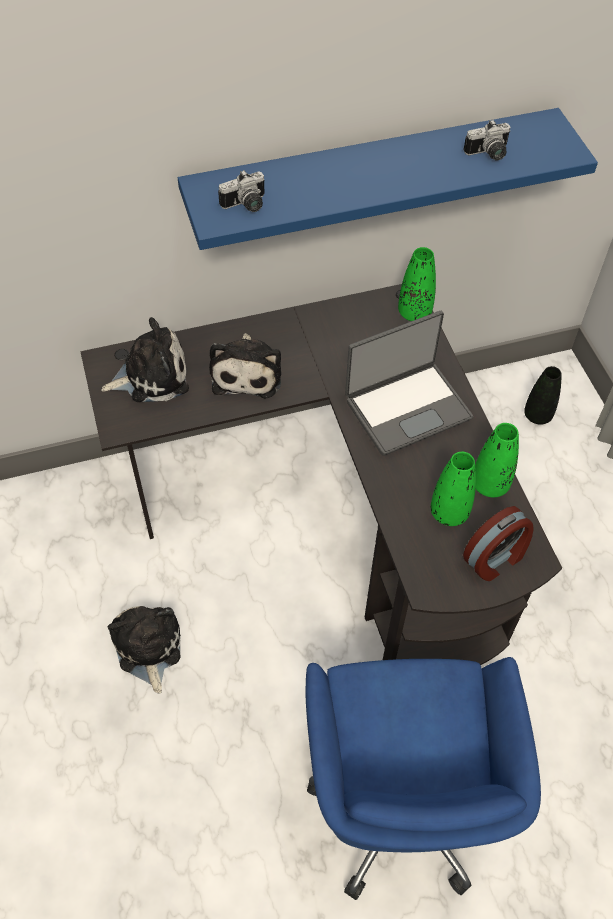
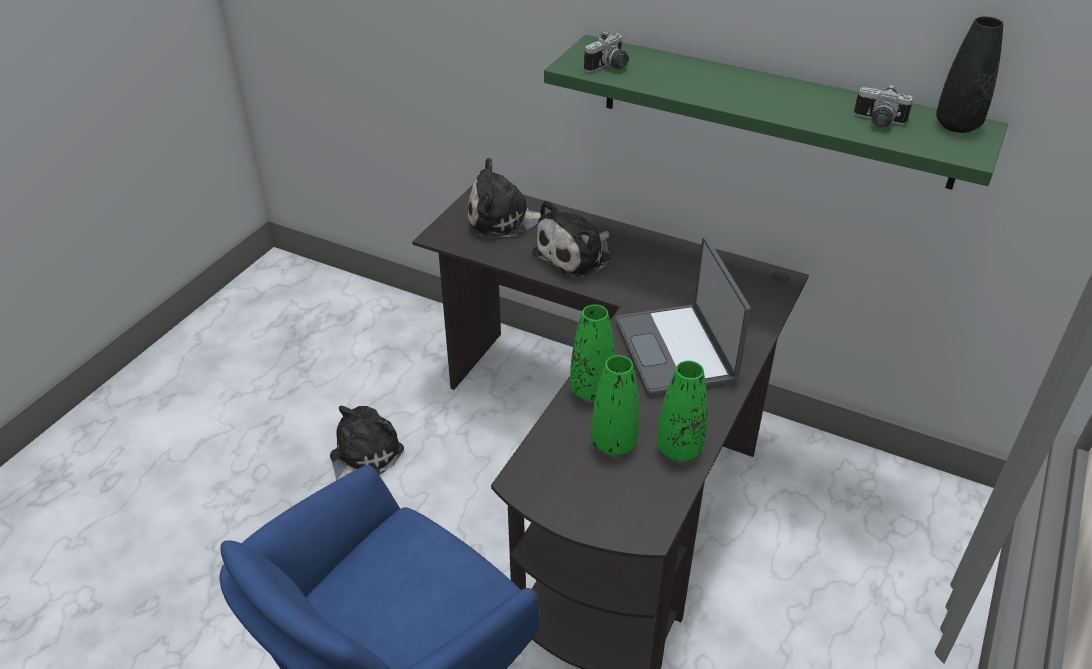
camera: 45 degrees right, 15 degrees down
plush toy [101,317,189,402] -> plush toy turned 150 degrees clockwise [468,158,541,238]
blue shelf [178,108,598,250] -> green shelf [544,35,1008,190]
camera [218,170,265,212] -> camera turned 60 degrees counterclockwise [584,31,629,72]
laptop [345,311,473,456] -> laptop turned 60 degrees clockwise [616,237,751,397]
green vase [398,247,436,321] -> green vase moved to [570,304,615,401]
alarm clock [463,506,534,581] -> none
black vase [524,366,562,425] -> black vase moved to [936,16,1004,133]

